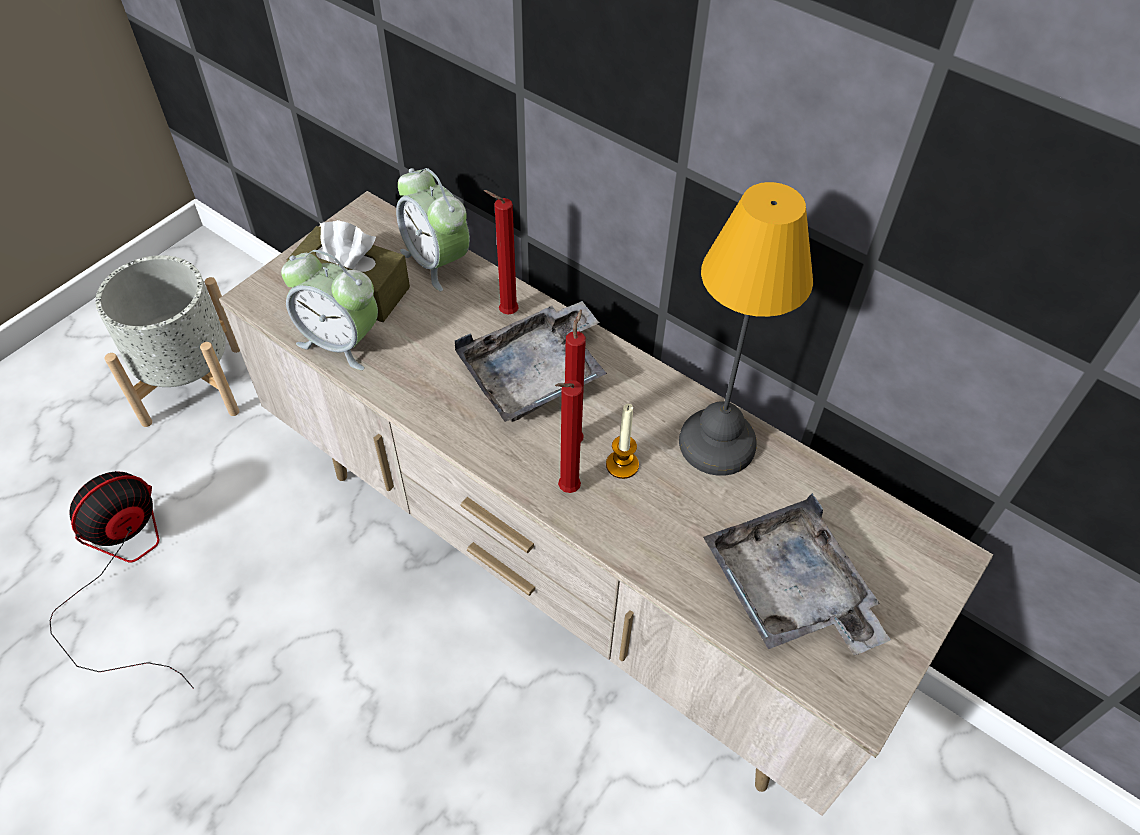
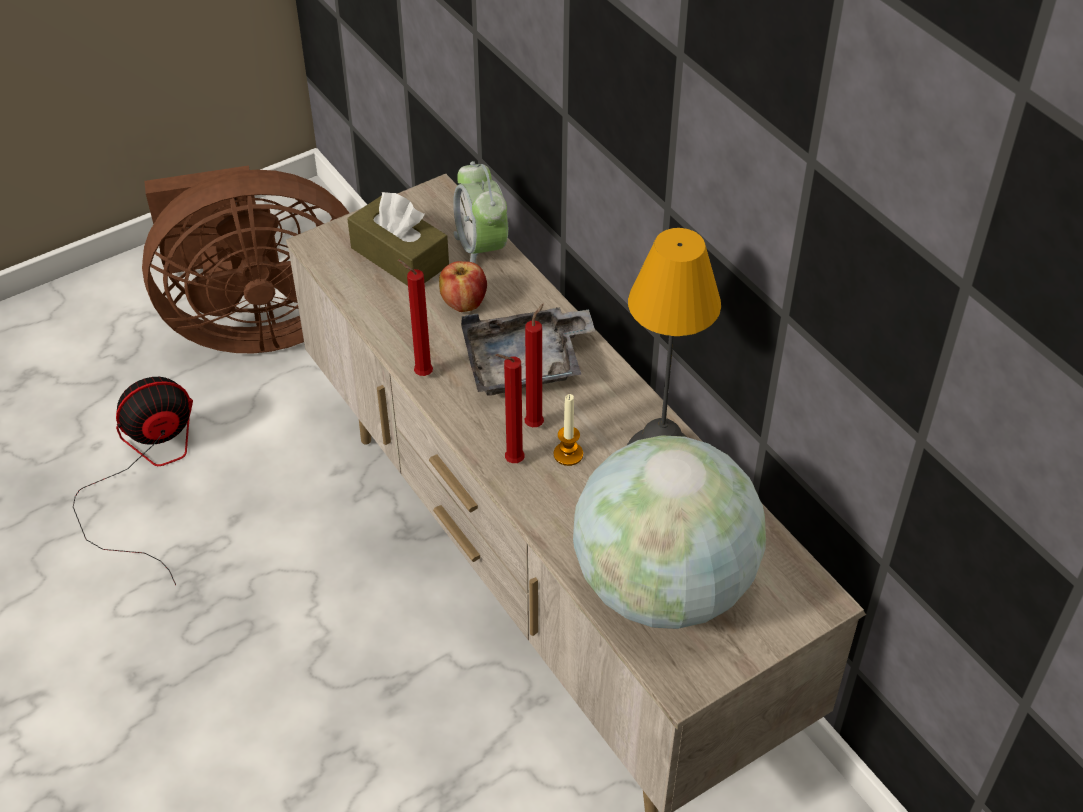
camera: 20 degrees right, 5 degrees down
grey planter [95,255,240,427] -> brown fan [142,165,349,353]
alarm clock [281,250,378,370] -> none
red candle [483,190,519,314] -> red candle moved to [398,259,433,376]
grey tray [703,493,891,655] -> globe [573,436,766,629]
none -> apple [439,261,487,312]

